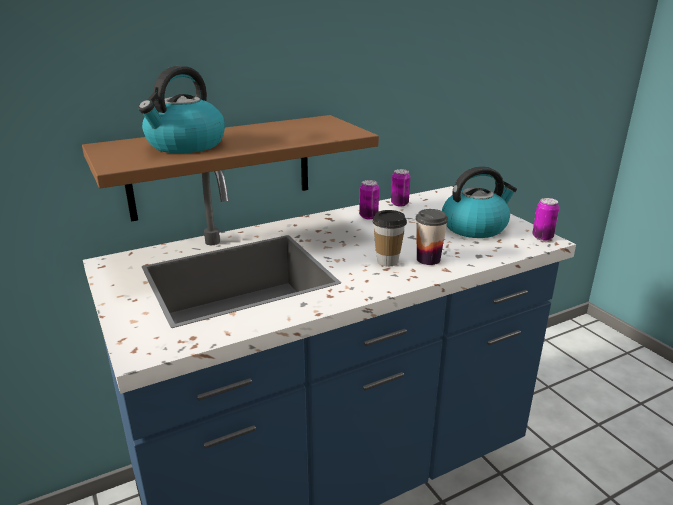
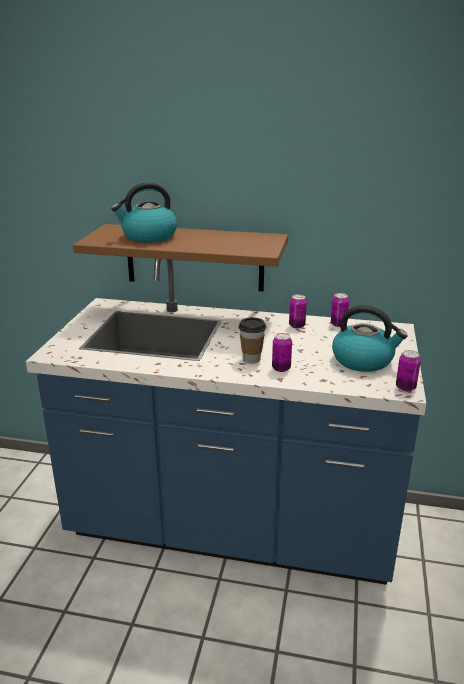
camera: 40 degrees right, 0 degrees up
cup [416,209,448,265] -> can [272,333,292,372]

